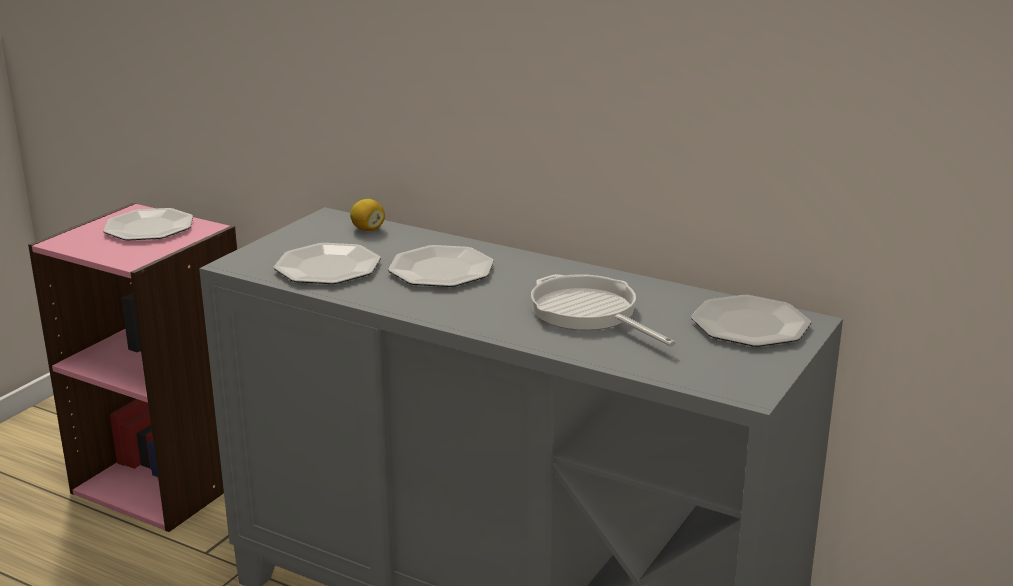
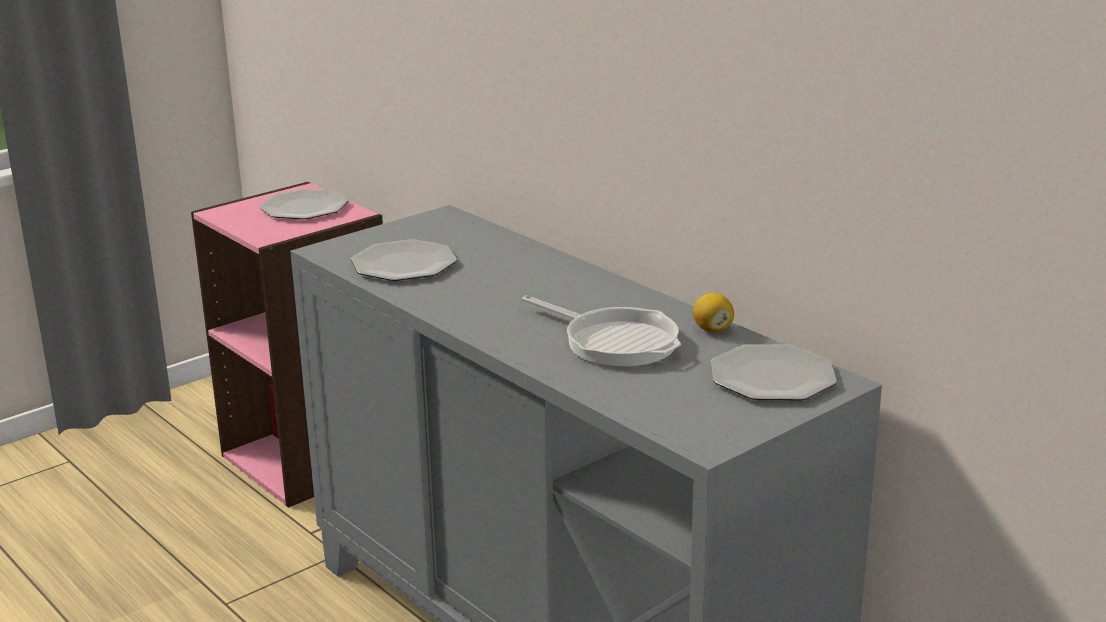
camera: 20 degrees right, 0 degrees up
lemon [350,199,385,231] -> lemon moved to [693,293,734,333]
plate [388,245,494,287] -> none
frying pan [531,274,676,347] -> frying pan turned 150 degrees clockwise [522,295,681,367]

